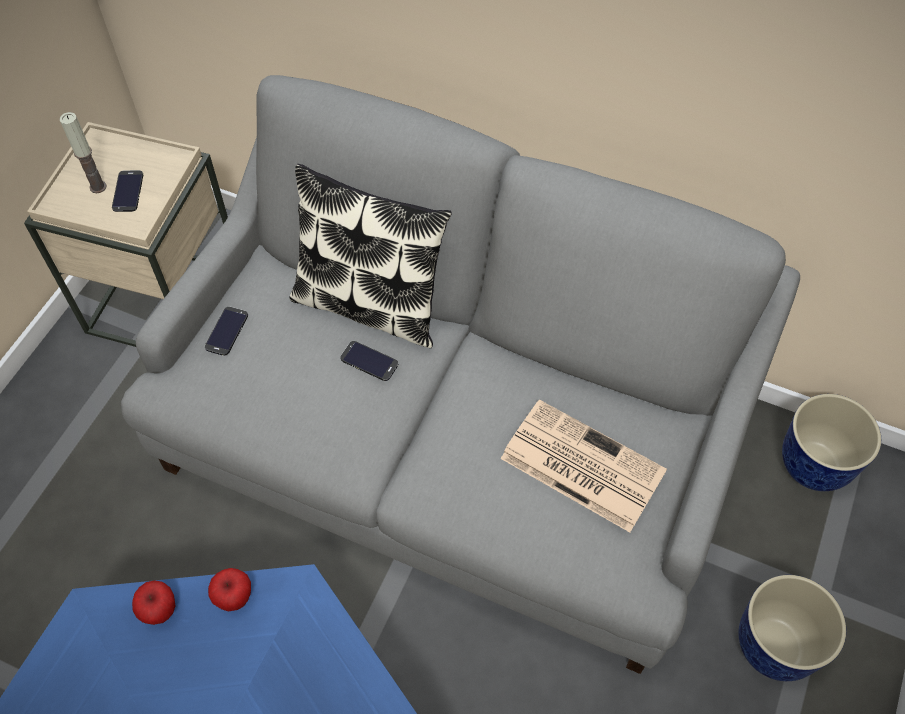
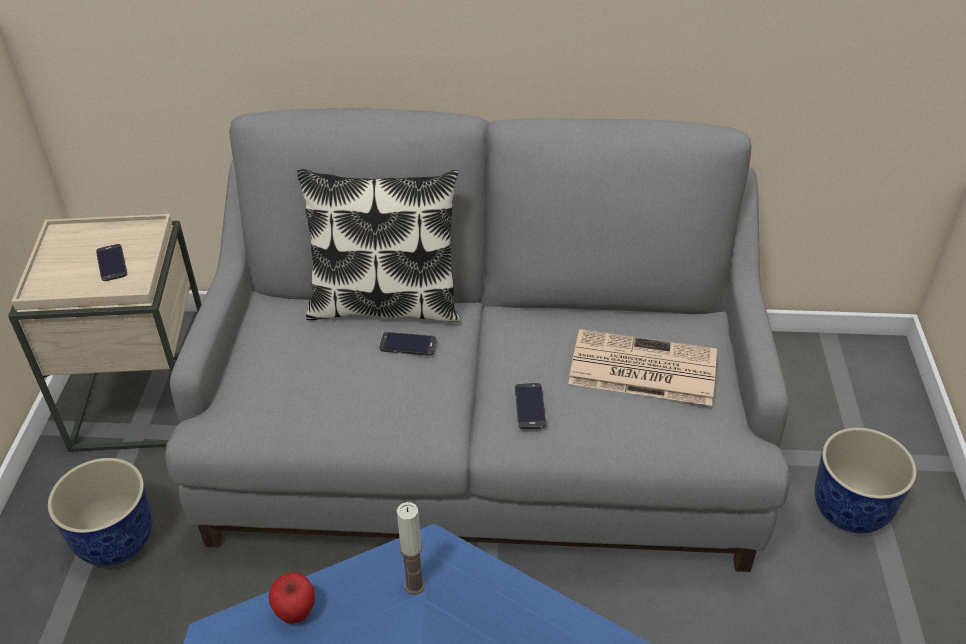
camera: 20 degrees left, 15 degrees down
candle [60,112,106,193] -> candle moved to [397,502,425,595]
phone [205,307,248,356] -> phone moved to [515,383,546,429]
apple [208,568,251,612] -> none
planter [782,394,881,491] -> planter moved to [48,458,153,566]

